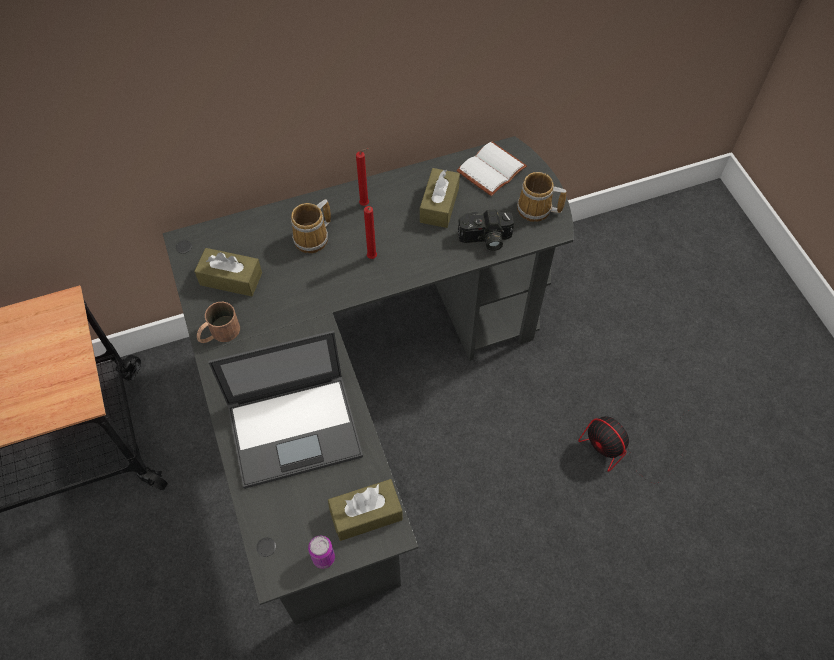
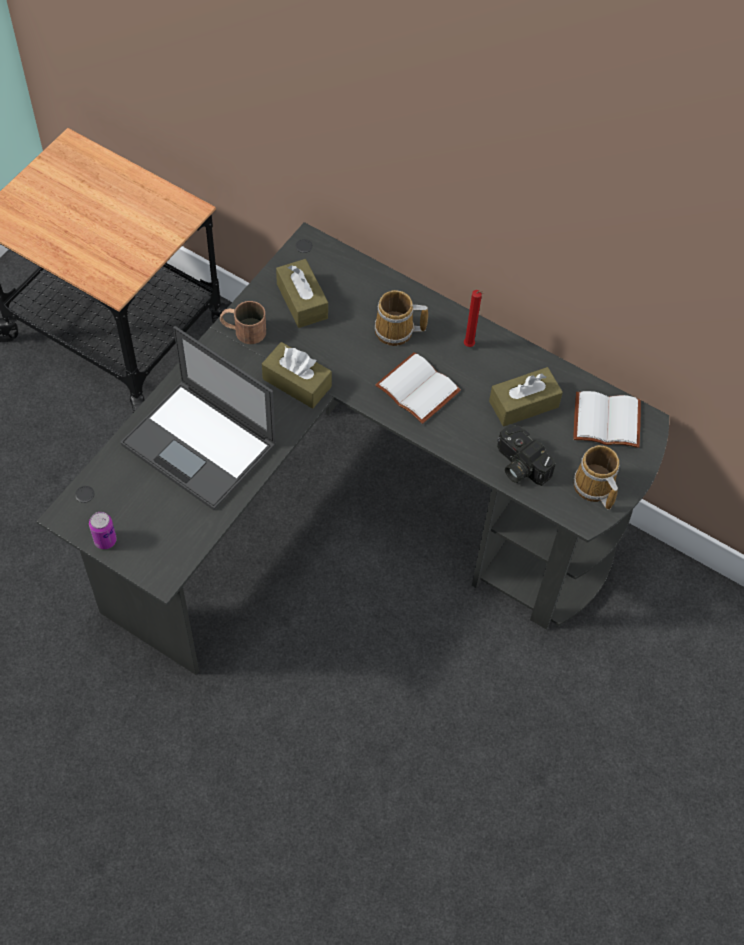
camera: 50 degrees right, 0 degrees up
brown tissue box [328,479,403,541] -> brown tissue box moved to [262,342,332,409]
red candle [364,206,377,259] -> white book [375,352,461,424]
fan [578,410,689,483] -> none

